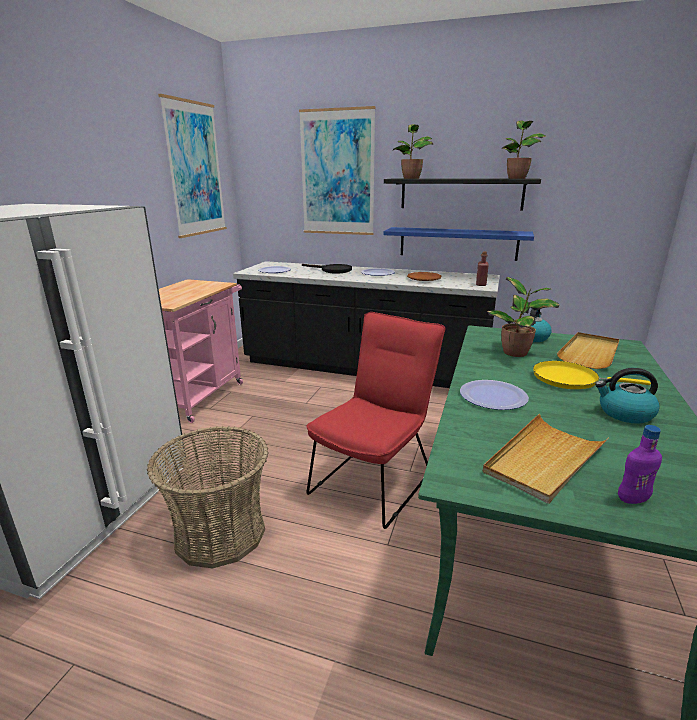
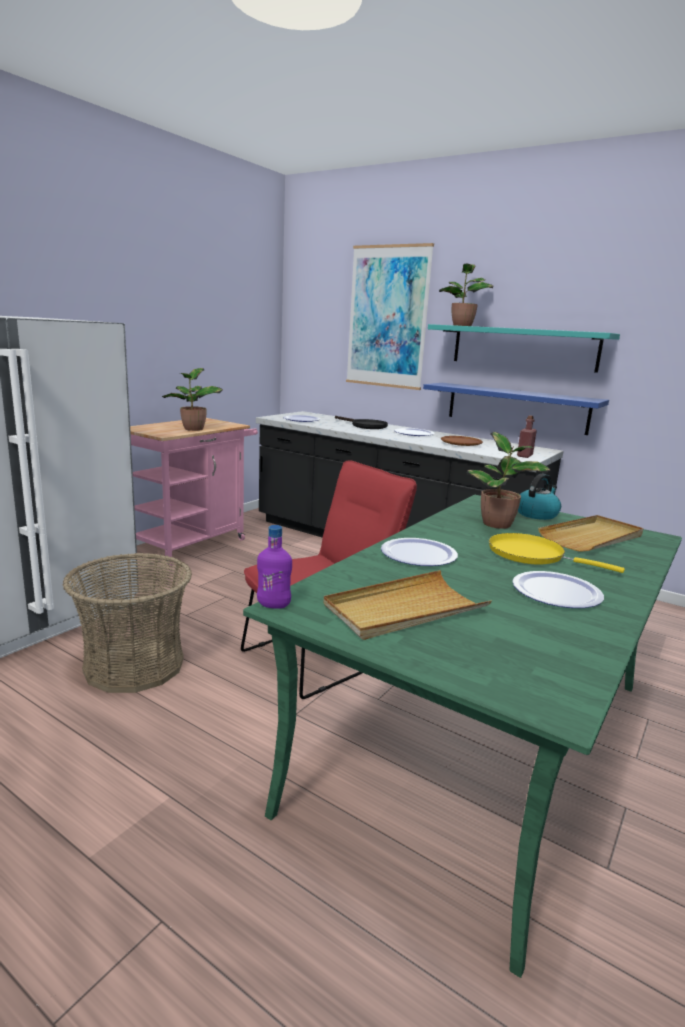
camera: 15 degrees right, 5 degrees down
picture [158,94,227,238] -> none
black shelf [384,178,541,211] -> turquoise shelf [428,324,620,373]
potted plant [502,121,546,179] -> potted plant moved to [162,368,223,431]
kettle [595,368,660,424] -> plate [512,571,604,608]
purple bottle [618,425,662,504] -> purple bottle moved to [257,525,292,609]

